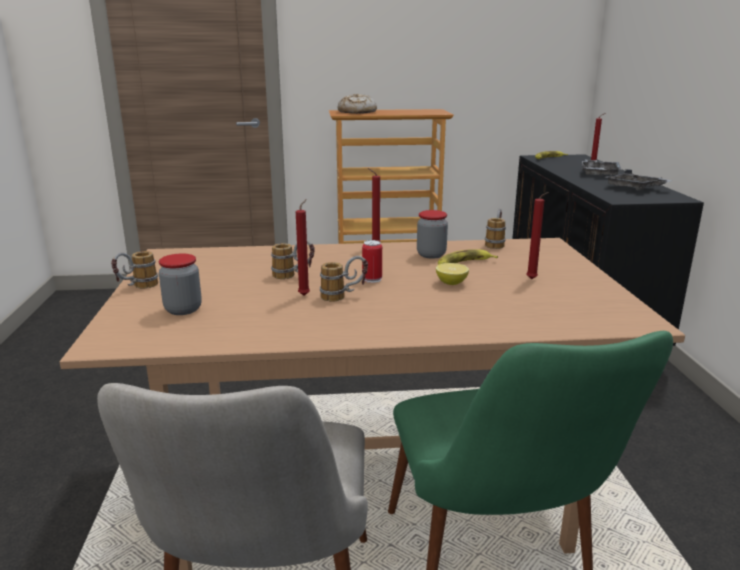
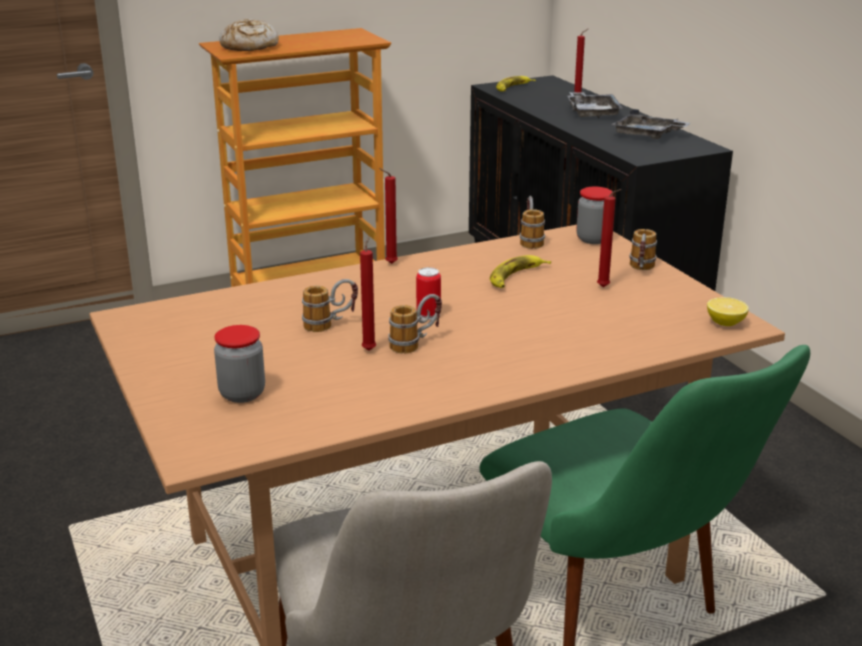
camera: 20 degrees left, 5 degrees up
mug [111,251,158,288] -> mug moved to [629,229,657,270]
jar [417,210,448,259] -> jar moved to [576,187,614,244]
lemon [436,263,469,285] -> lemon moved to [707,297,749,326]

